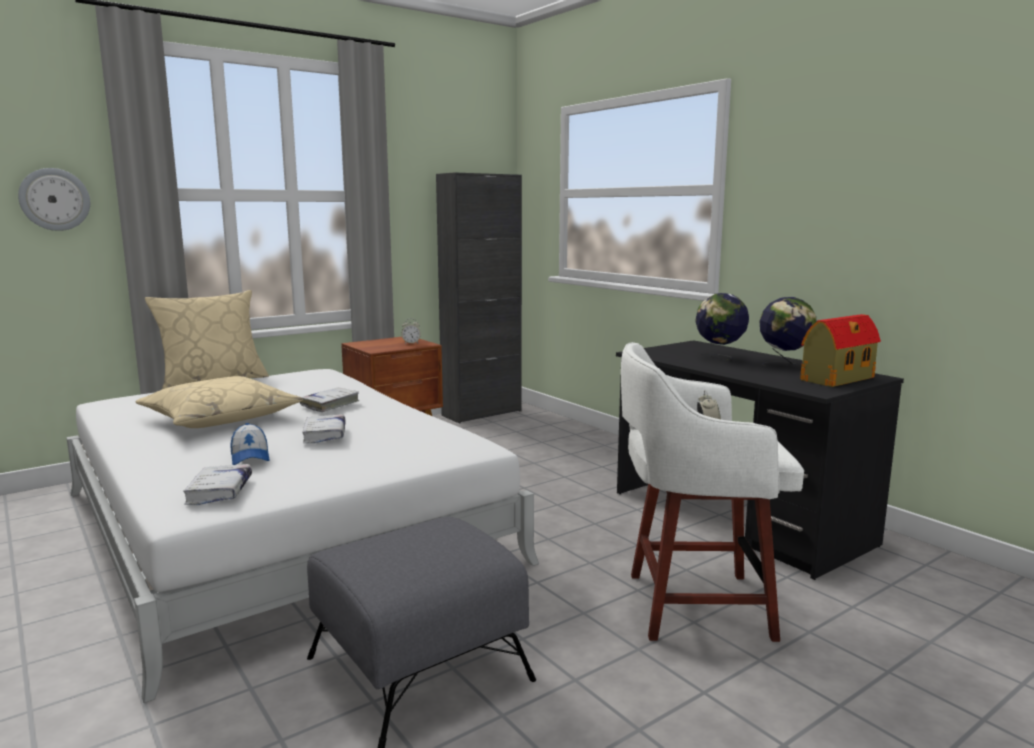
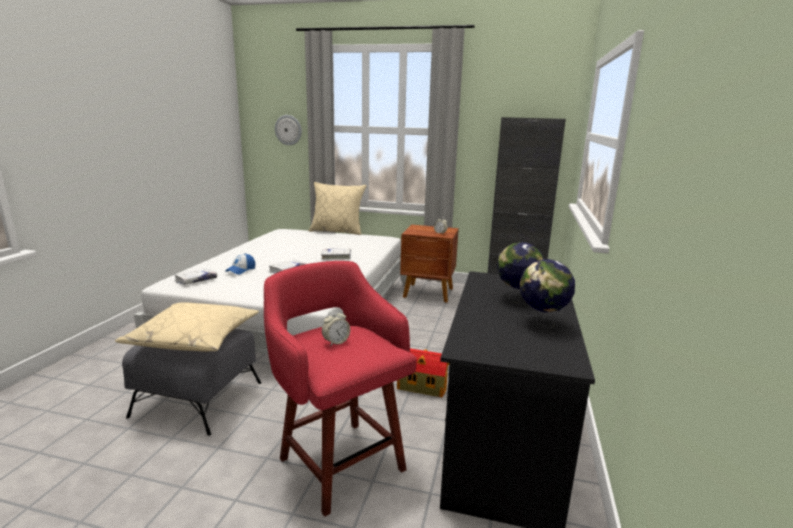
camera: 50 degrees right, 5 degrees up
beige pillow [135,376,303,428] -> beige pillow moved to [115,302,259,352]
white stool [621,342,804,642] -> red stool [264,261,417,517]
toy house [800,314,881,387] -> toy house moved to [397,348,450,397]

